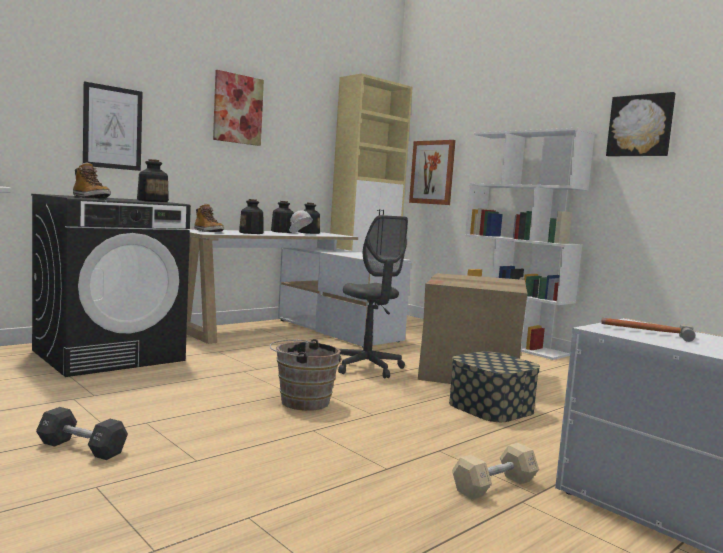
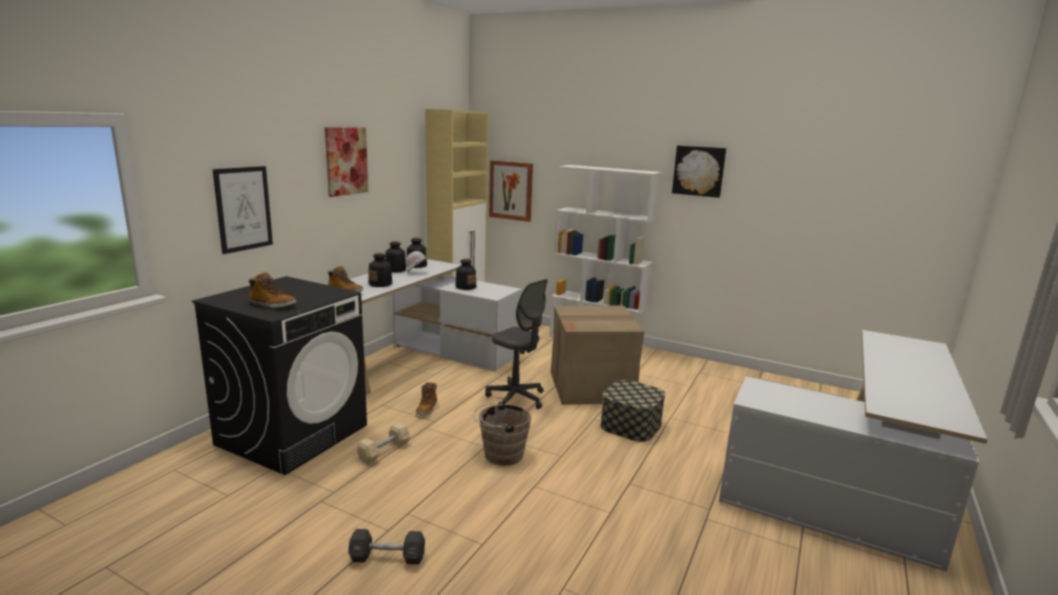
camera: 20 degrees left, 10 degrees up
bottle [137,159,169,202] -> bottle moved to [455,258,476,290]
beige dumbbell [452,443,539,500] -> beige dumbbell moved to [356,422,411,465]
hammer [601,318,695,342] -> none
none -> boot [416,382,437,416]

